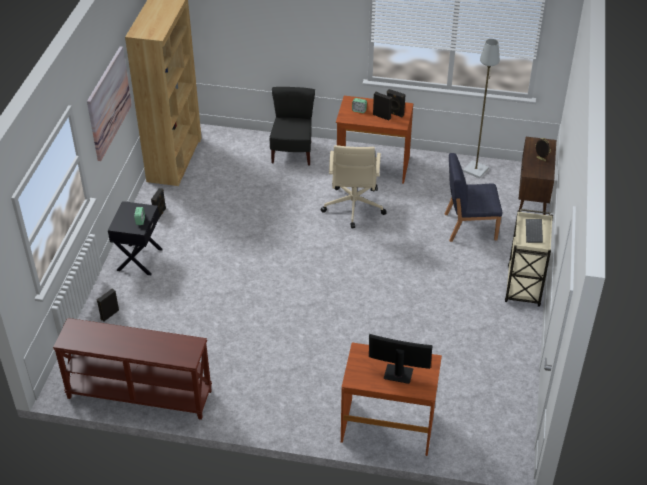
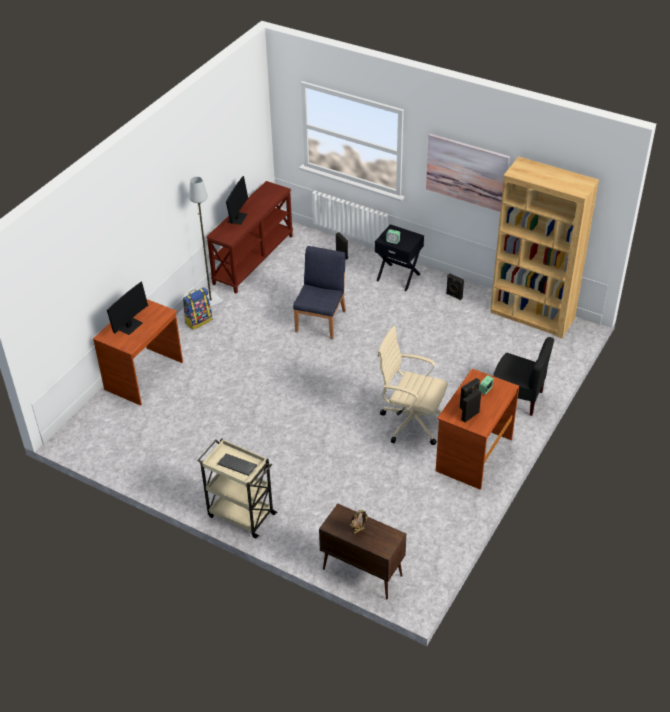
camera: 110 degrees right, 0 degrees up
blue chair [445,153,502,242] -> blue chair moved to [293,246,346,339]
grey floor lamp [463,39,500,179] -> grey floor lamp moved to [189,177,223,308]
none -> backpack [183,287,212,330]
none -> monitor [226,176,248,225]

